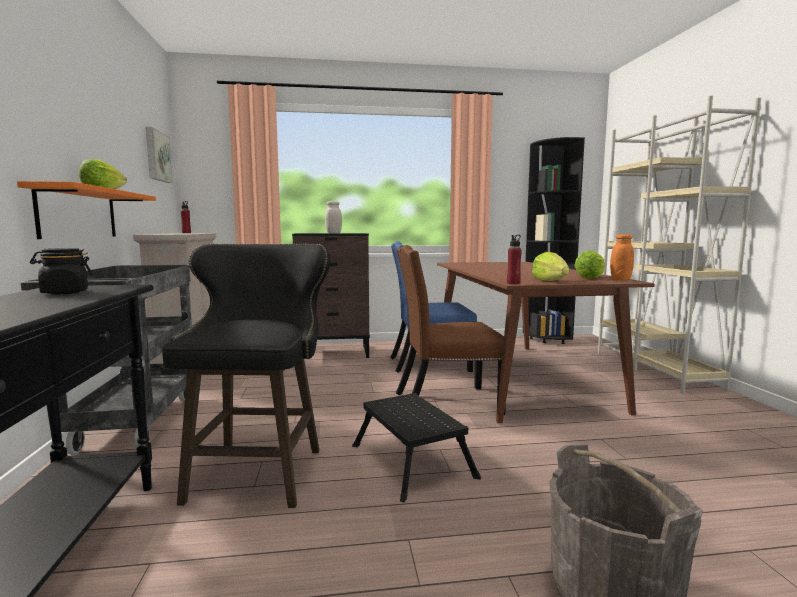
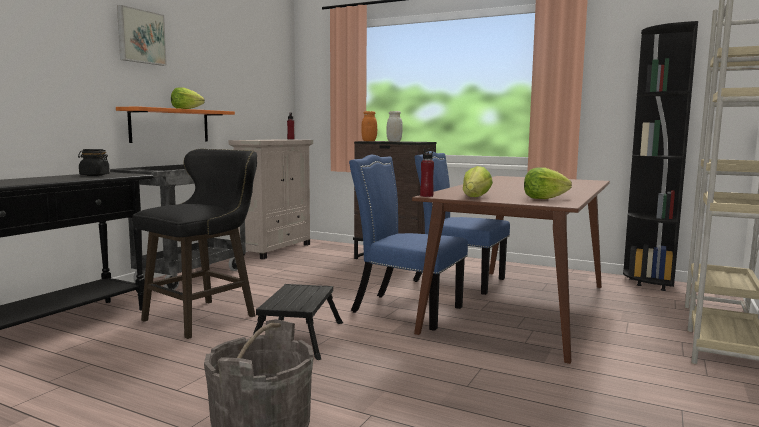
camera: 35 degrees right, 0 degrees up
picture [146,127,173,183] -> picture moved to [117,5,167,66]
brown chair [396,245,506,415] -> blue chair [349,155,468,331]
orange jar [610,234,634,280] -> orange jar moved to [361,111,377,141]

